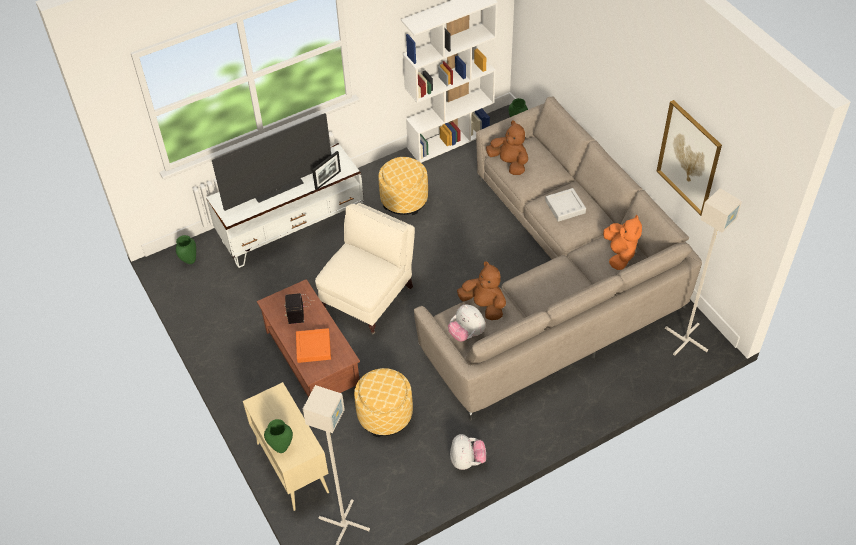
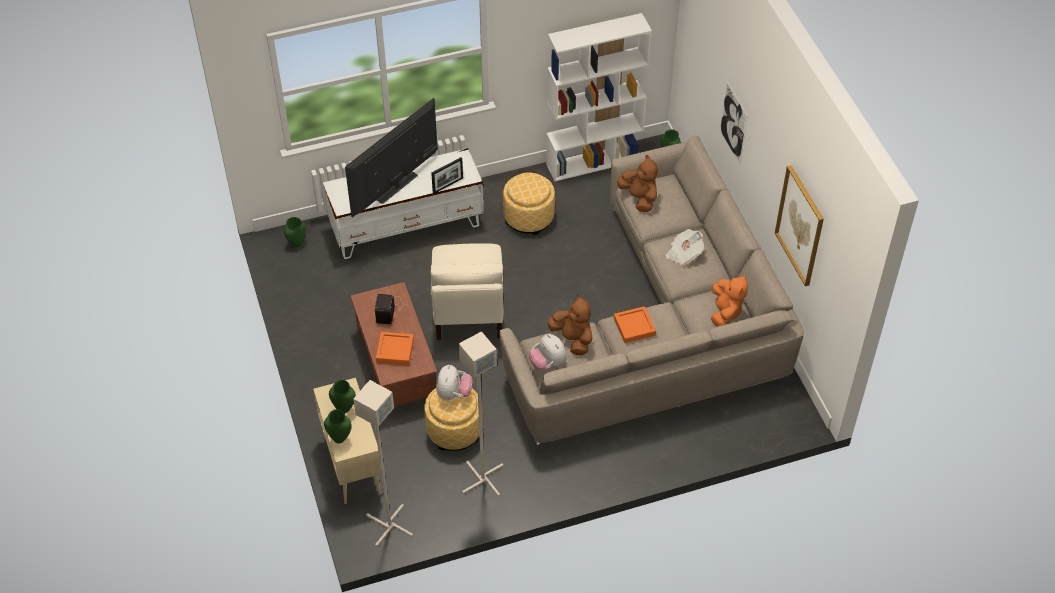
camera: 10 degrees right, 0 degrees up
television [212,113,331,211] -> television turned 150 degrees clockwise [345,98,438,217]
beige armchair [315,203,415,334] -> beige armchair turned 135 degrees clockwise [431,243,504,340]
plush toy [450,434,486,470] -> plush toy moved to [436,365,472,400]
grey tray [545,188,586,222] -> newspaper [666,229,704,266]
grey floor lamp [665,188,742,356] -> grey floor lamp moved to [459,331,504,496]
none -> green vase [329,380,356,413]
none -> orange tray [614,306,656,343]
none -> picture [719,80,748,165]

